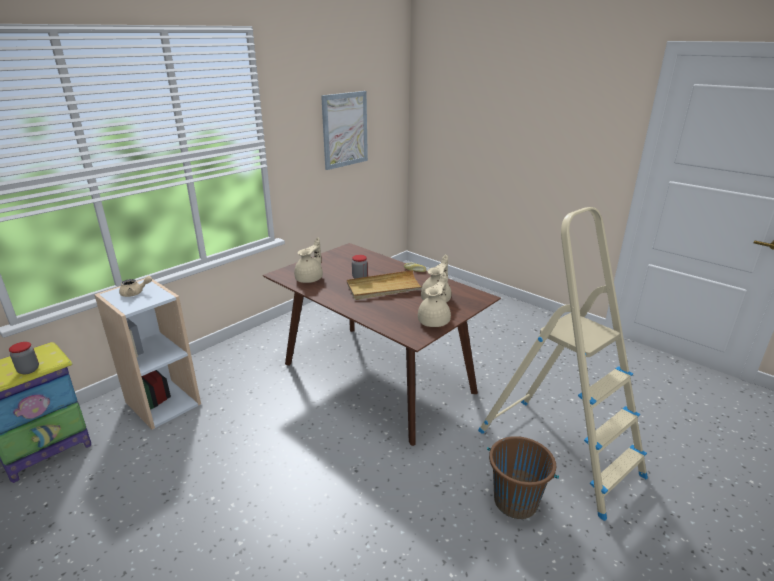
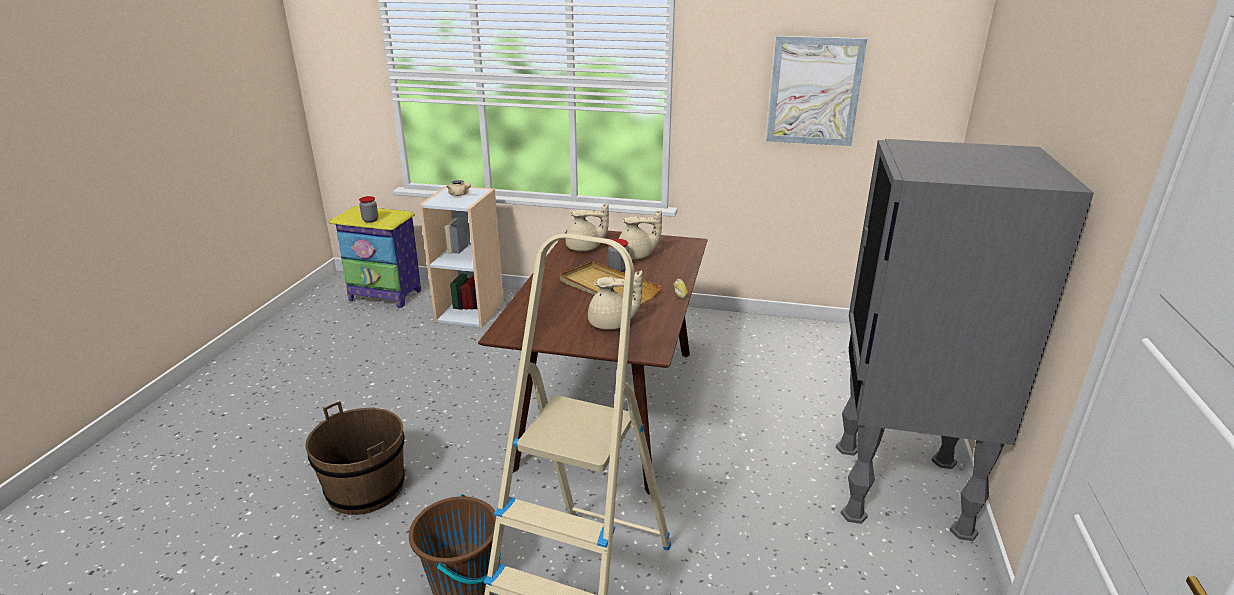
camera: 60 degrees right, 0 degrees up
beige teapot [418,272,451,327] -> beige teapot moved to [619,210,662,259]
none -> brown bucket [305,401,405,515]
none -> grey cabinet [836,139,1094,541]

